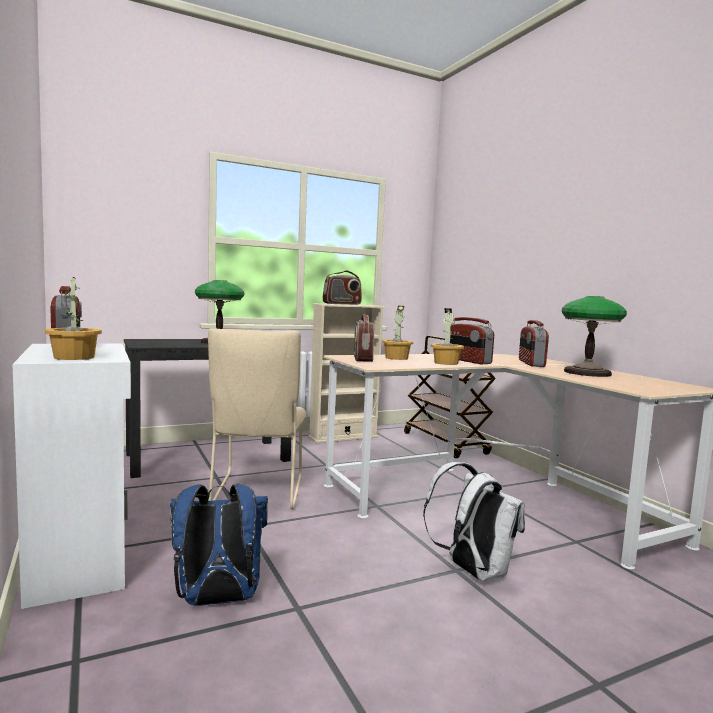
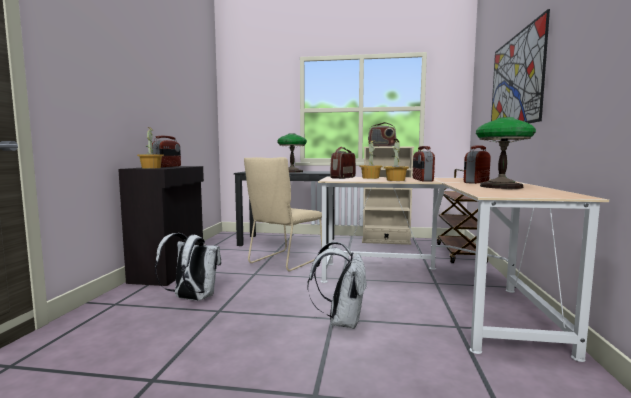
camera: 35 degrees right, 0 degrees up
white cabinet [12,343,131,609] -> black cabinet [118,166,206,286]
blue backpack [170,484,268,606] -> white backpack [155,233,221,301]
none -> picture [491,9,550,123]

